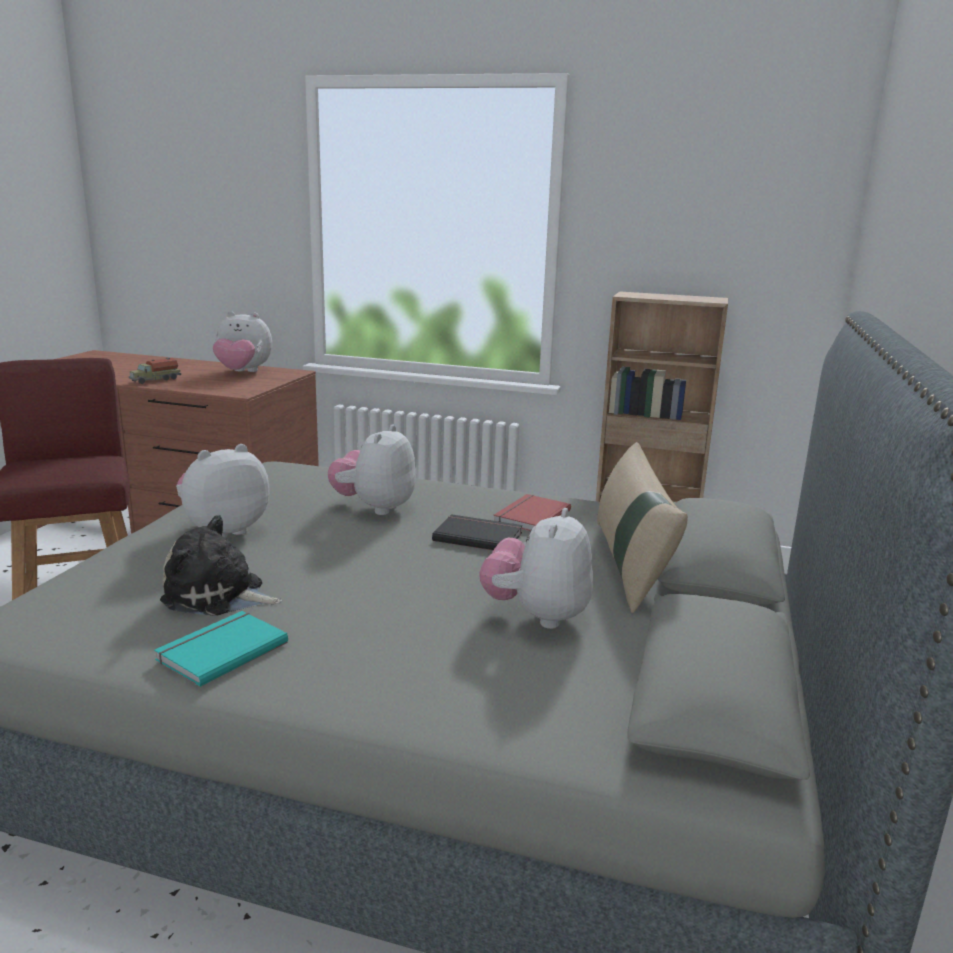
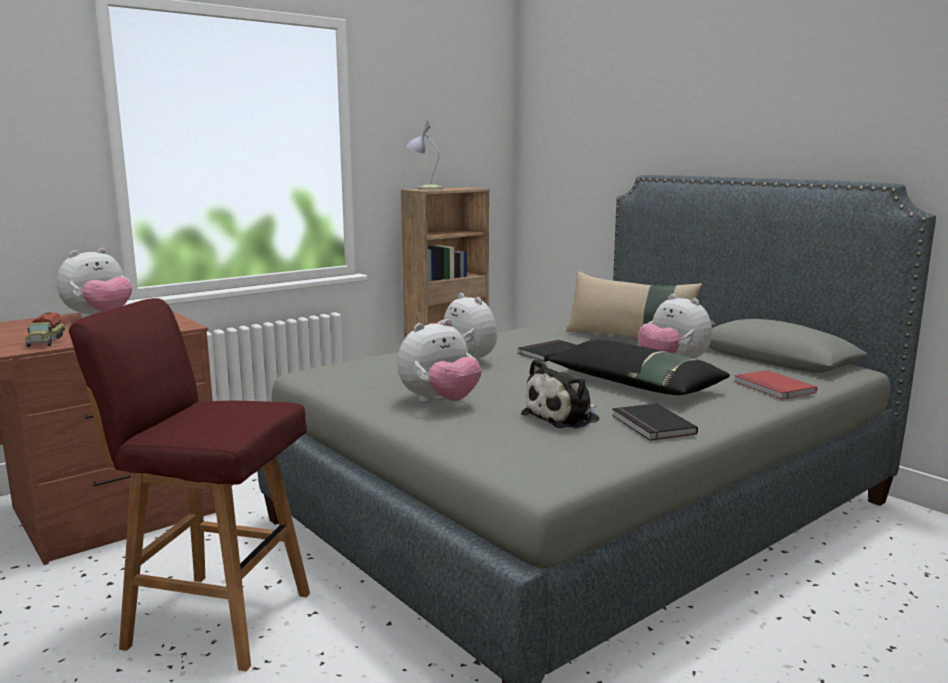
camera: 55 degrees left, 5 degrees down
turquoise book [154,611,288,687] -> black book [612,403,698,441]
plush toy [176,444,270,538] -> plush toy turned 120 degrees counterclockwise [397,319,482,403]
red book [494,494,571,531] -> red book moved to [734,370,817,399]
none -> table lamp [405,120,443,190]
none -> black pillow [547,340,730,395]

